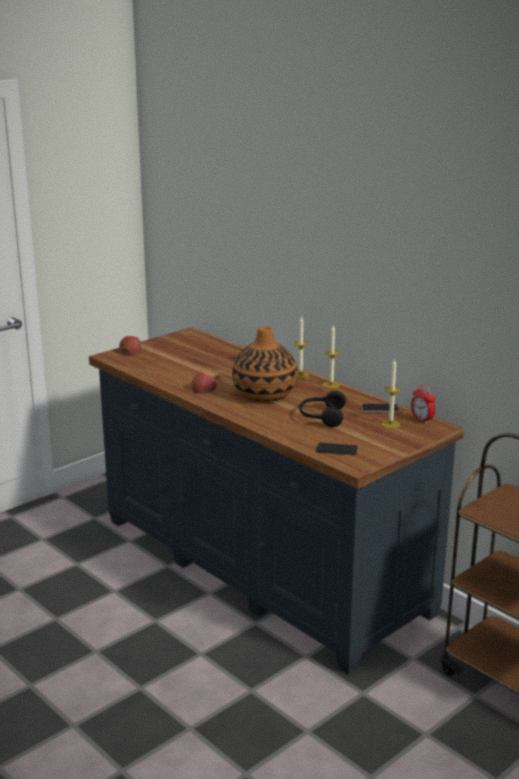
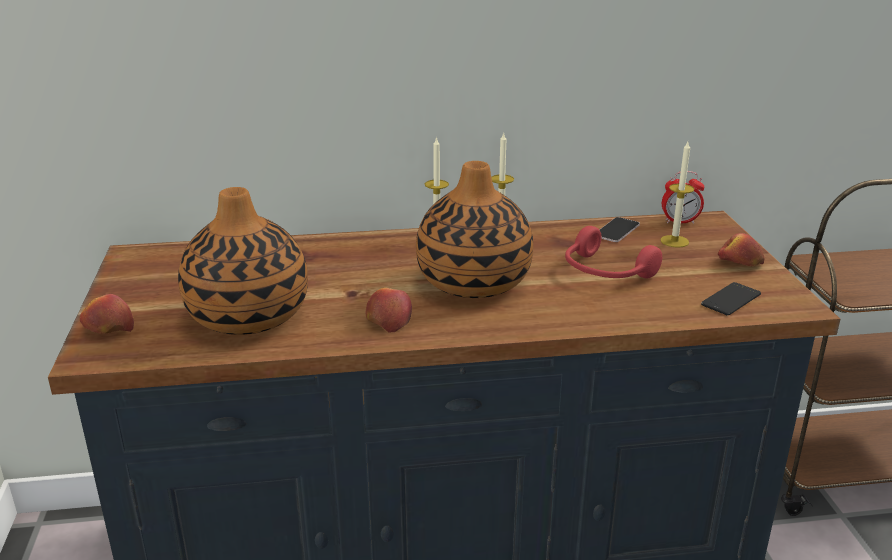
camera: 55 degrees left, 5 degrees up
black headphones [299,391,346,427] -> red headphones [565,226,662,278]
none -> vase [178,187,308,335]
none -> apple [718,233,765,266]

